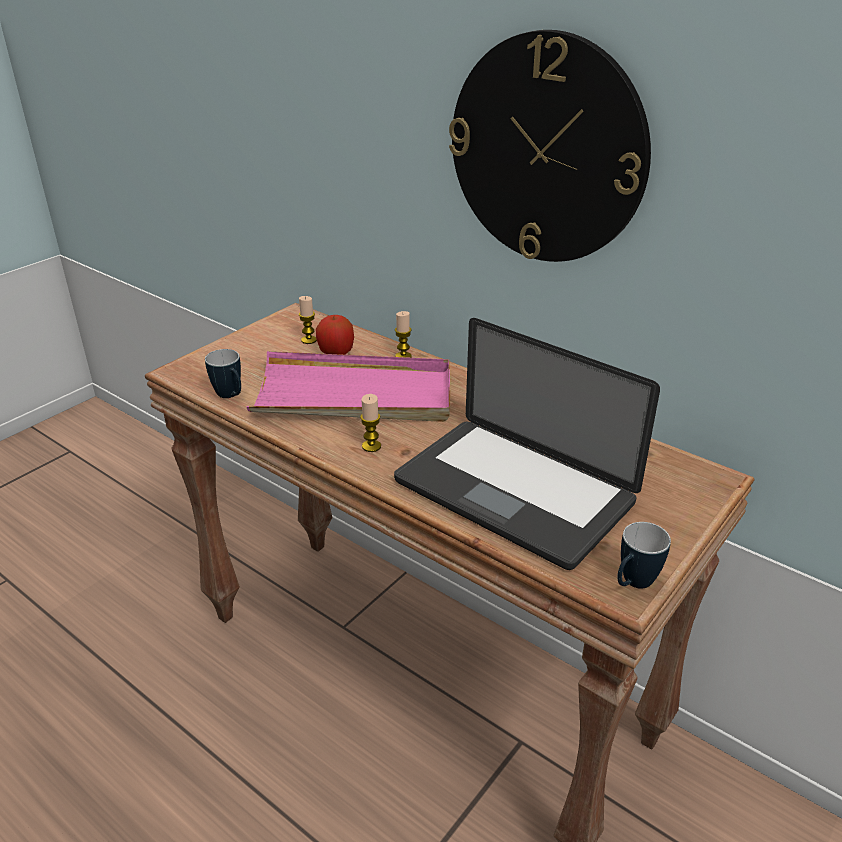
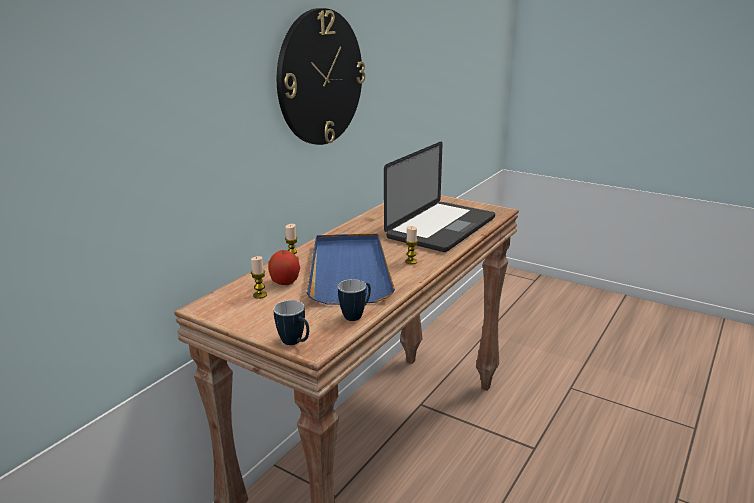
camera: 95 degrees left, 10 degrees down
pink tray [246,351,450,422] -> blue tray [306,233,395,305]
mug [618,522,671,589] -> mug moved to [274,300,309,345]

